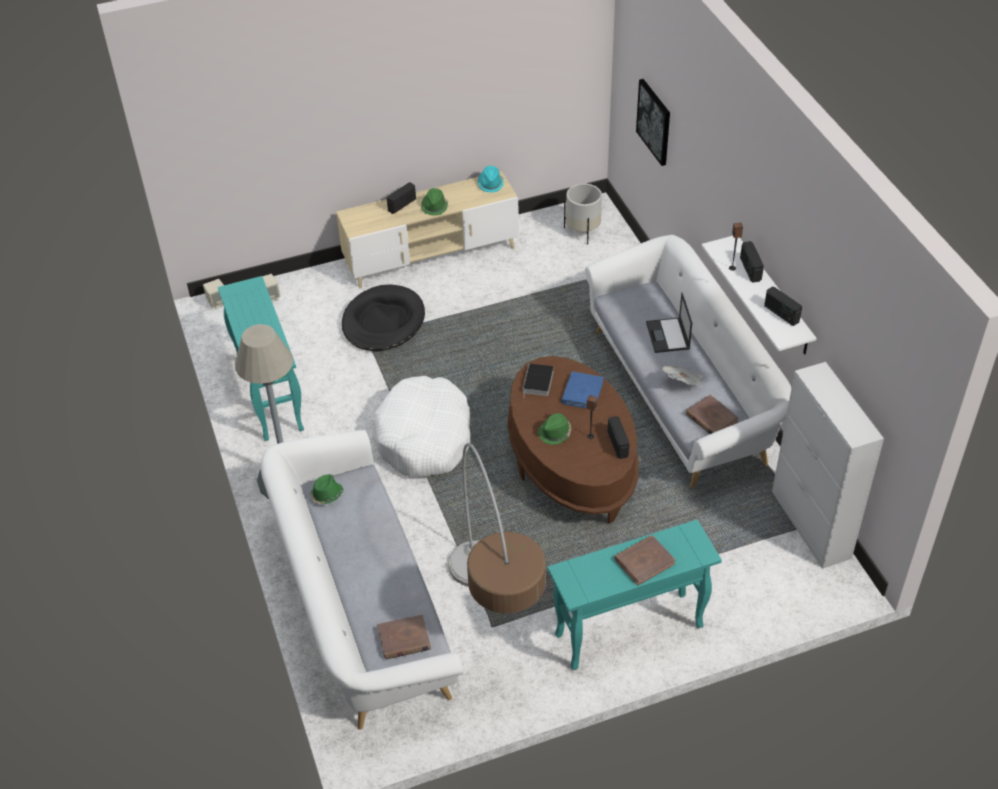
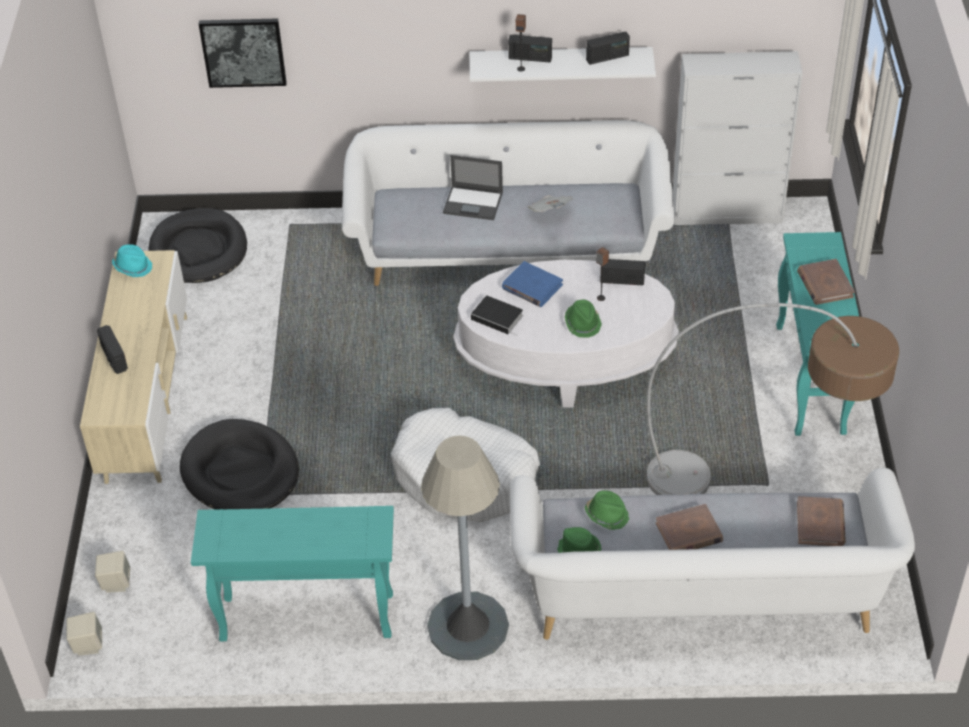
camera: 70 degrees left, 0 degrees up
green hat [422,188,448,216] -> green hat moved to [585,490,629,530]
brown coffee table [507,356,639,524] -> white coffee table [453,260,679,408]
white planter [564,183,602,244] -> black dog bed [149,208,247,283]
brown book [686,395,739,434] -> brown book moved to [656,504,723,550]

